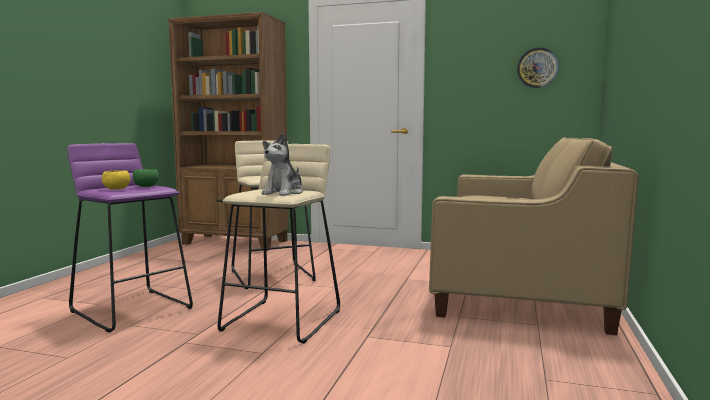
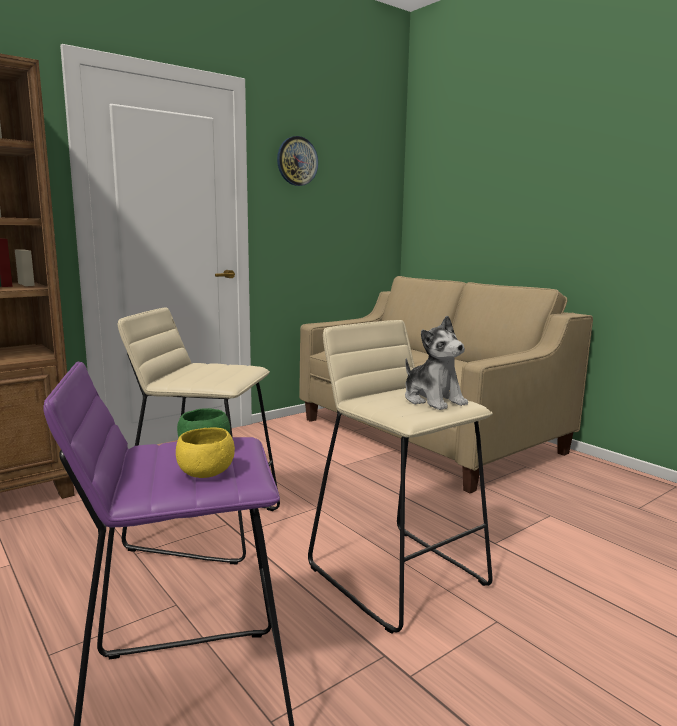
camera: 55 degrees left, 5 degrees up
wall clock [517,48,559,88] -> wall clock moved to [277,136,318,186]

